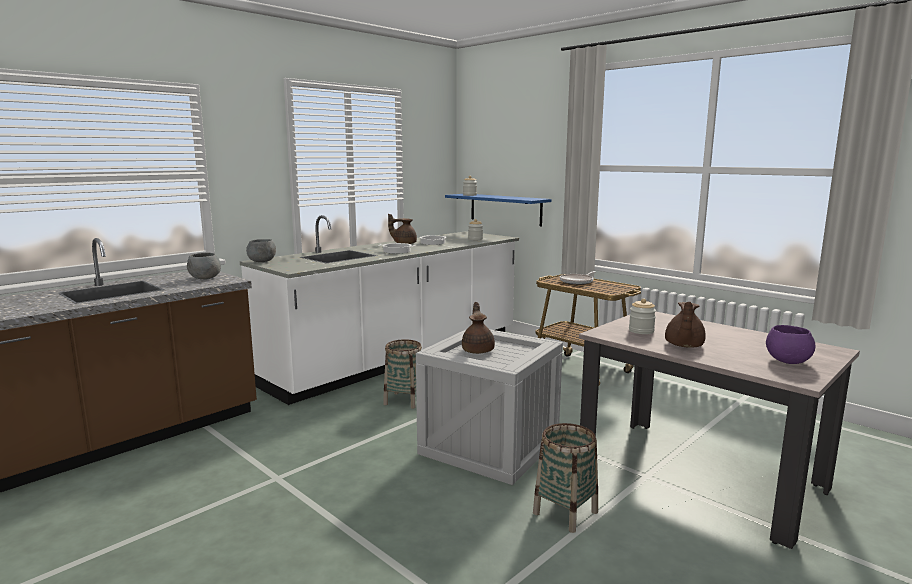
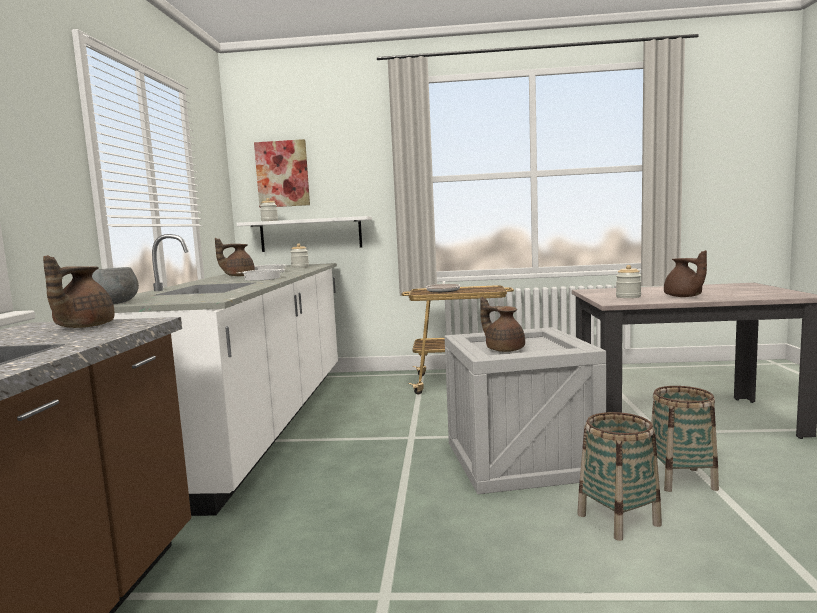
camera: 40 degrees left, 5 degrees down
grey bowl [187,253,221,279] -> brown teapot [43,255,115,328]
basket [383,339,422,409] -> basket moved to [577,412,662,541]
blue shelf [445,194,551,227] -> white shelf [237,216,372,252]
purple bowl [766,325,815,364] -> none
none -> picture [254,139,310,208]

